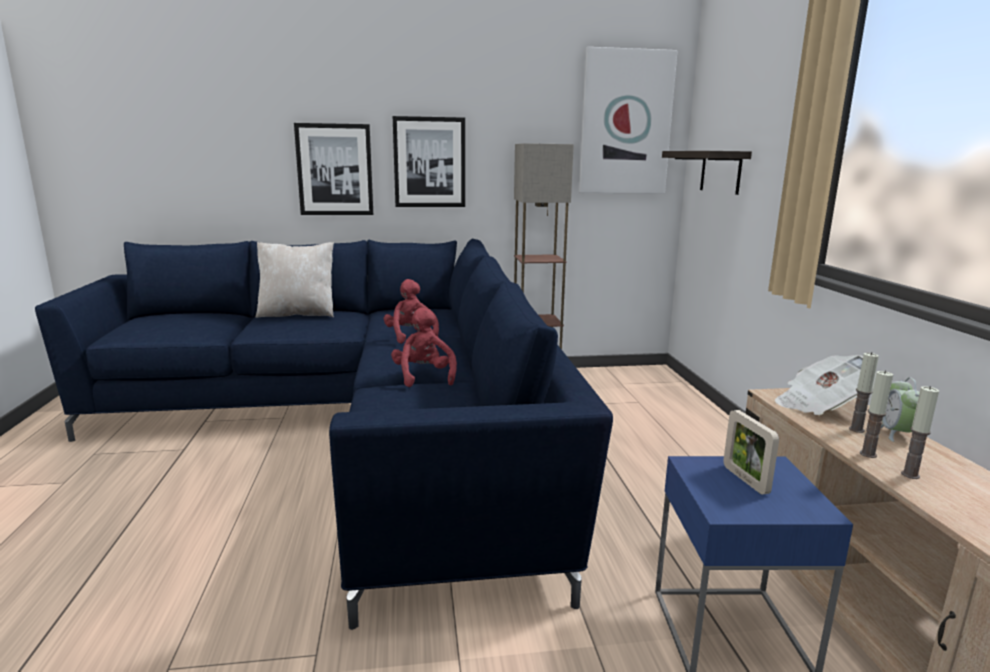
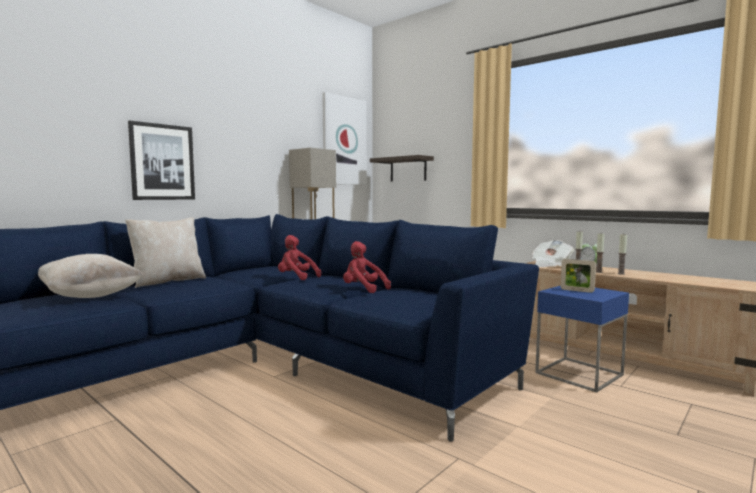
camera: 40 degrees left, 10 degrees down
picture [393,116,465,207] -> none
none -> beige pillow [38,254,143,298]

